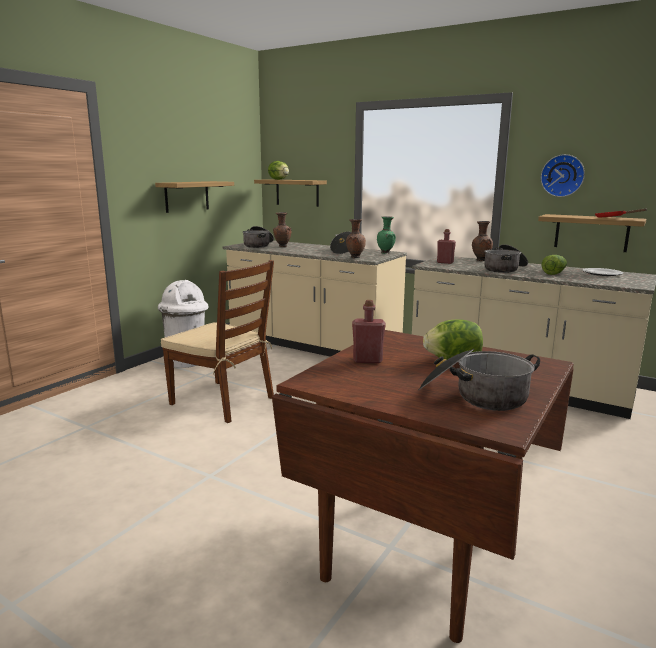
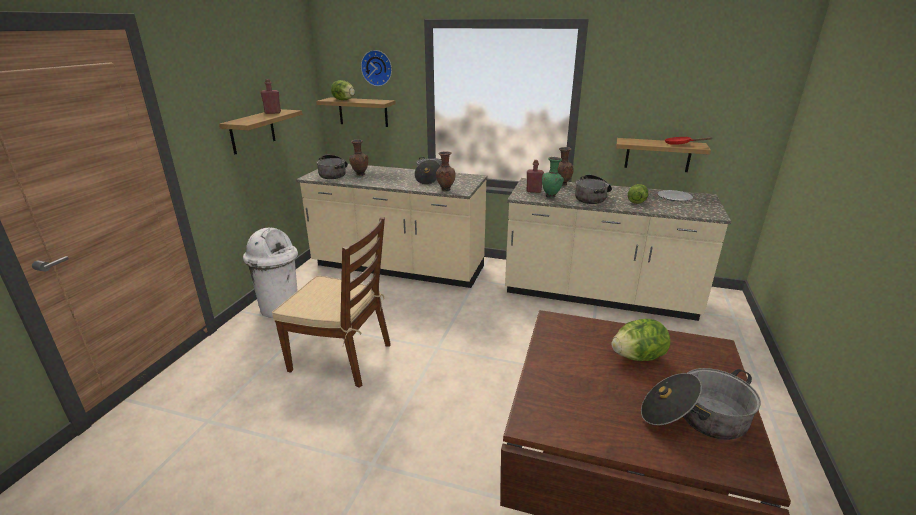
camera: 15 degrees left, 10 degrees up
red bottle [352,300,386,363] -> red bottle moved to [260,79,281,114]
green vase [377,216,396,254] -> green vase moved to [542,157,564,198]
wall clock [541,154,585,197] -> wall clock moved to [361,50,392,86]

